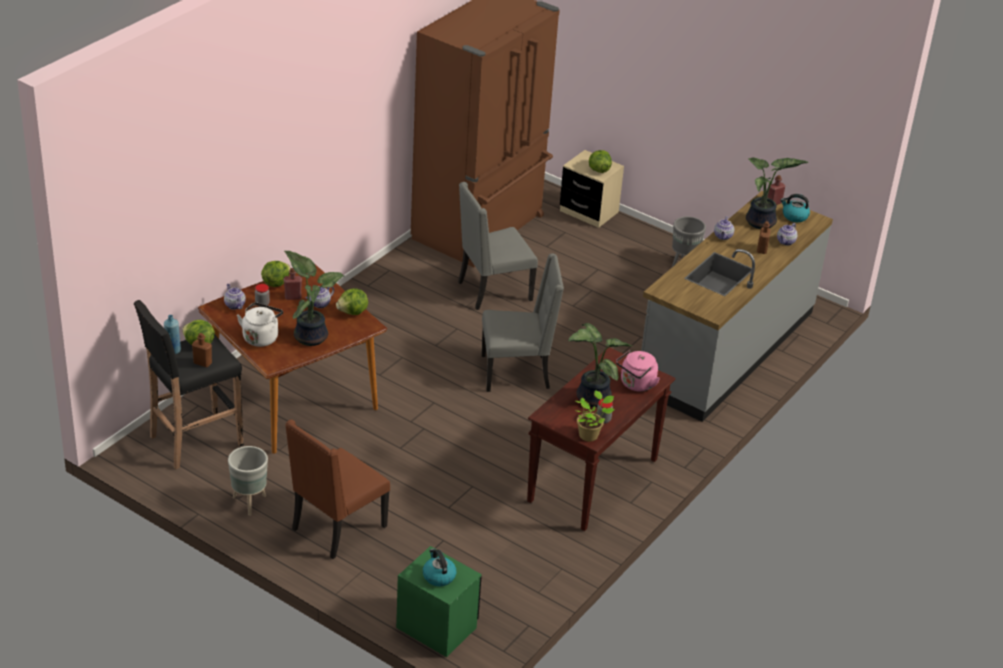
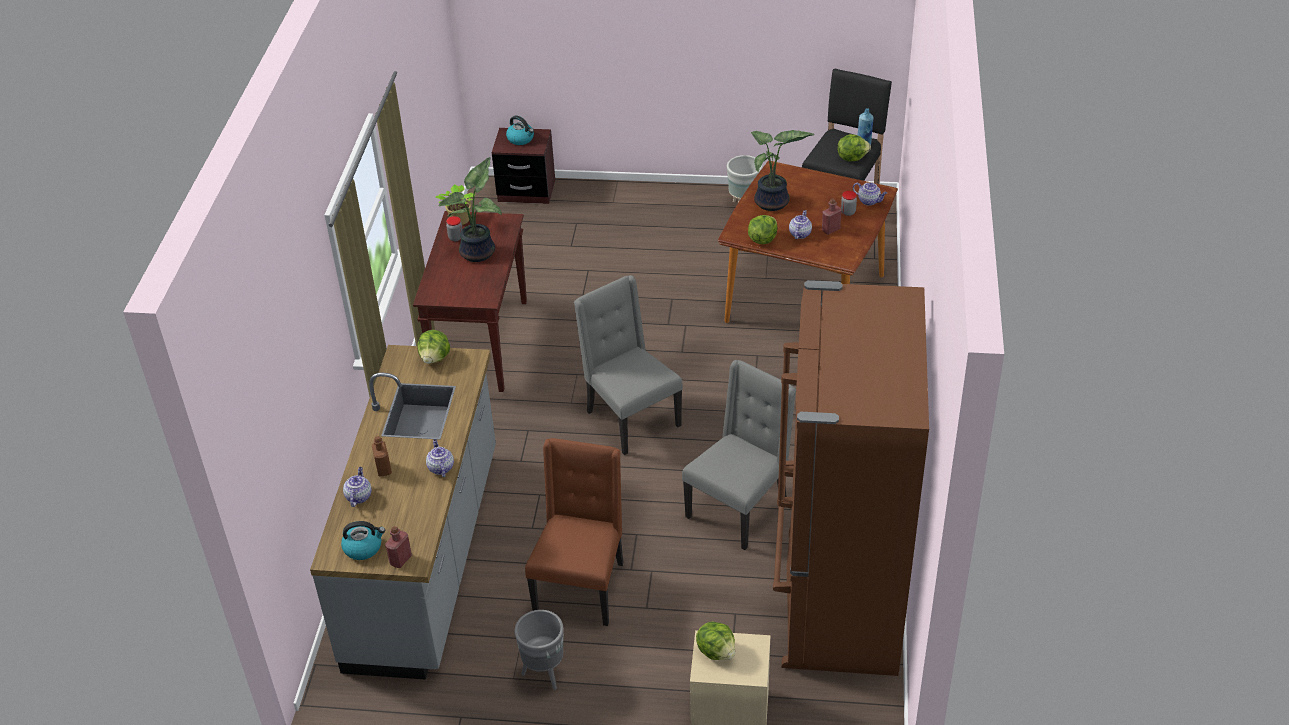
camera: 155 degrees right, 5 degrees up
brown bottle [192,333,212,367] -> none
white kettle [237,302,283,347] -> none
lettuce [261,261,290,287] -> lettuce moved to [417,330,450,364]
brown chair [285,419,390,559] -> brown chair moved to [525,438,624,626]
green nightstand [396,546,482,657] -> brown nightstand [492,128,555,204]
grey chair [481,253,564,392] -> grey chair turned 90 degrees clockwise [574,275,683,455]
pink kettle [616,350,660,392] -> none
potted plant [746,157,809,229] -> none

